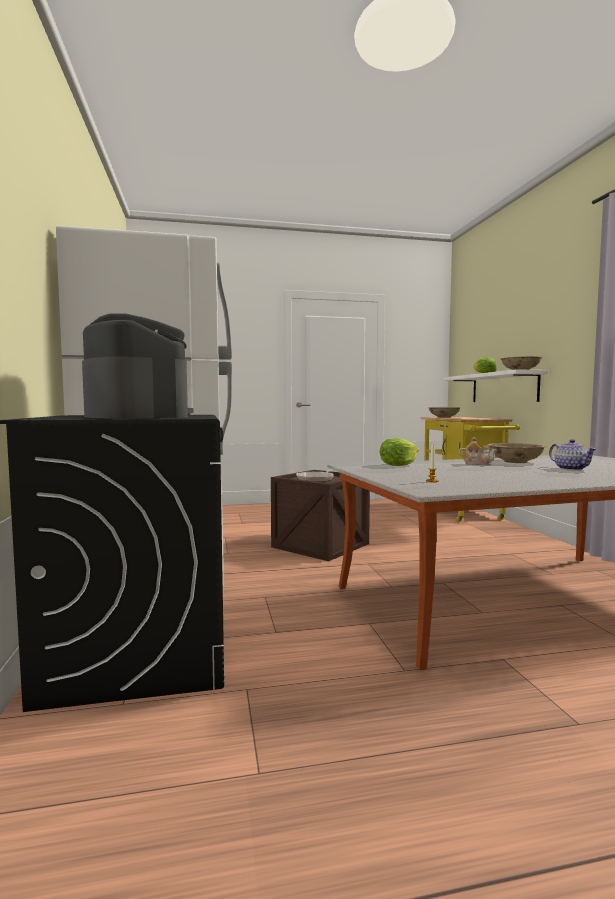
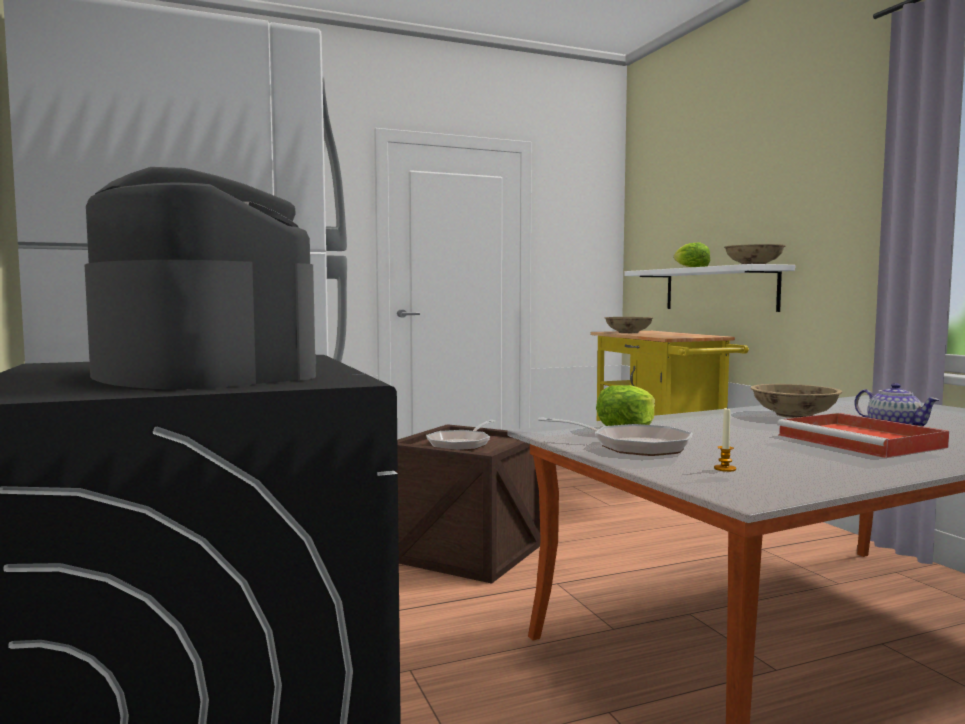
camera: 10 degrees left, 0 degrees up
teapot [459,437,497,465] -> none
none -> frying pan [538,417,693,456]
none -> red tray [777,413,949,458]

